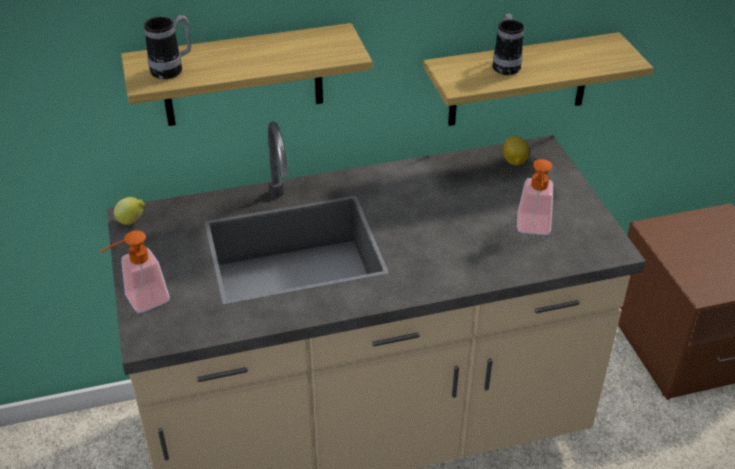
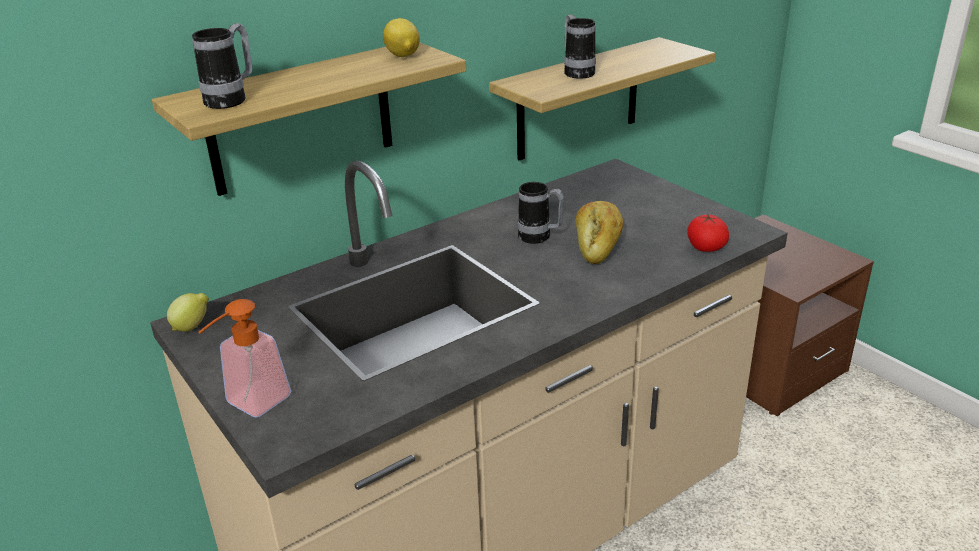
camera: 20 degrees left, 10 degrees down
lemon [503,136,529,165] -> lemon moved to [383,18,420,57]
soap dispenser [517,159,553,235] -> none
none -> mug [517,182,564,244]
none -> bread [575,201,624,264]
none -> tomato [687,214,729,252]

